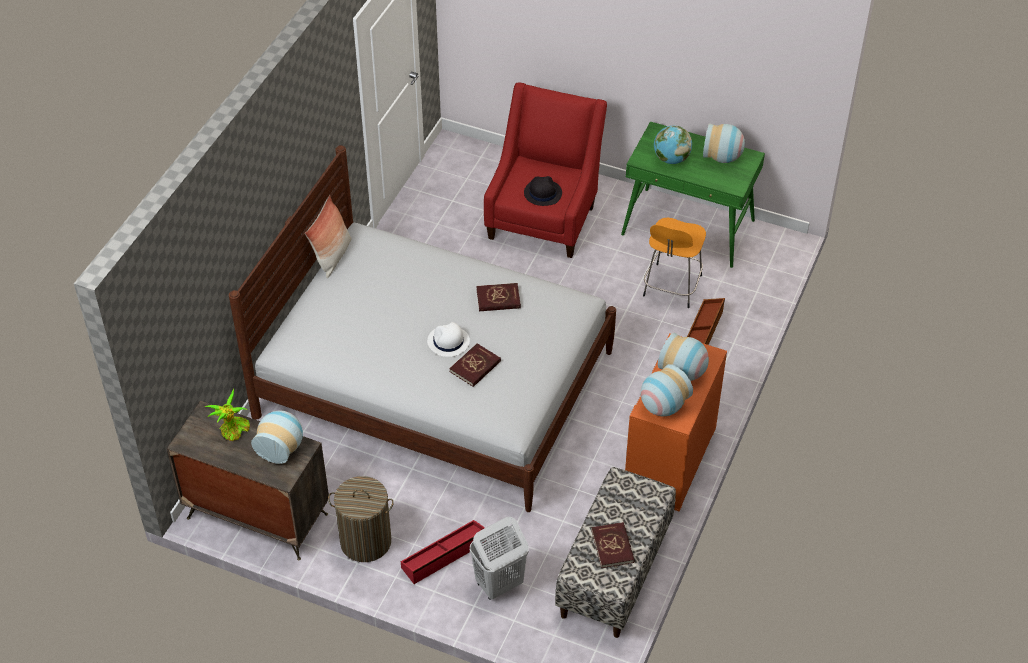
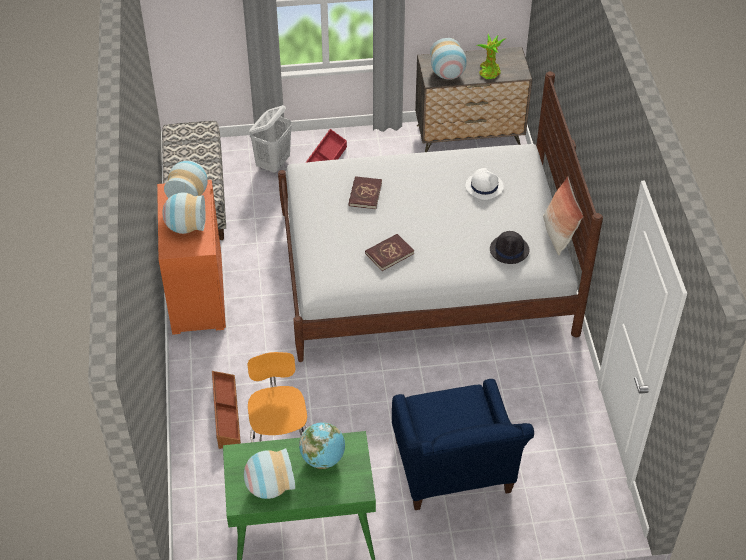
camera: 150 degrees right, 0 degrees up
laundry basket [328,476,394,562] -> none
white hat [427,322,470,357] -> white hat moved to [466,168,504,200]
red armchair [484,82,607,258] -> blue armchair [392,379,534,510]
black hat [524,176,562,206] -> black hat moved to [490,231,530,264]
red book [591,522,635,568] -> none

